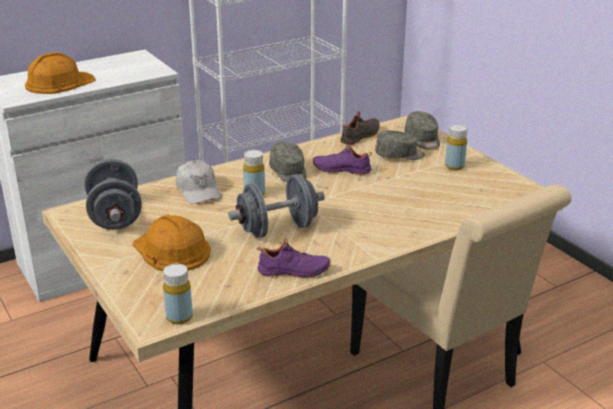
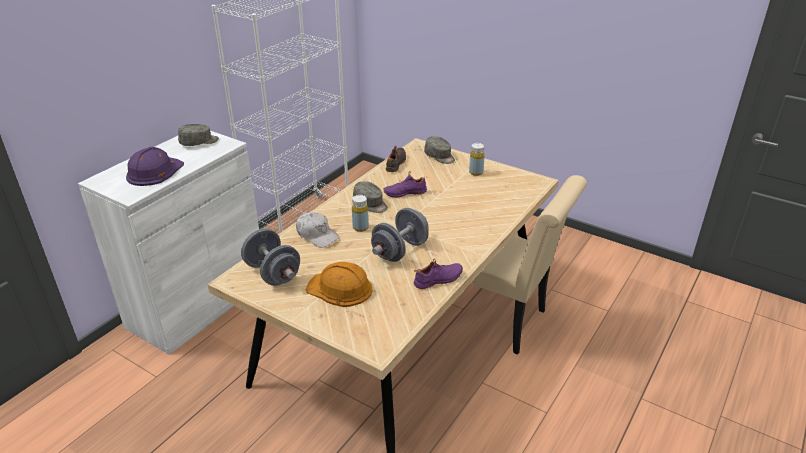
camera: 25 degrees left, 5 degrees up
orange hard hat [25,52,96,94] -> purple hard hat [126,147,184,186]
yellow bottle [163,264,193,324] -> none
grey cap [375,130,425,160] -> grey cap moved to [178,124,219,146]

